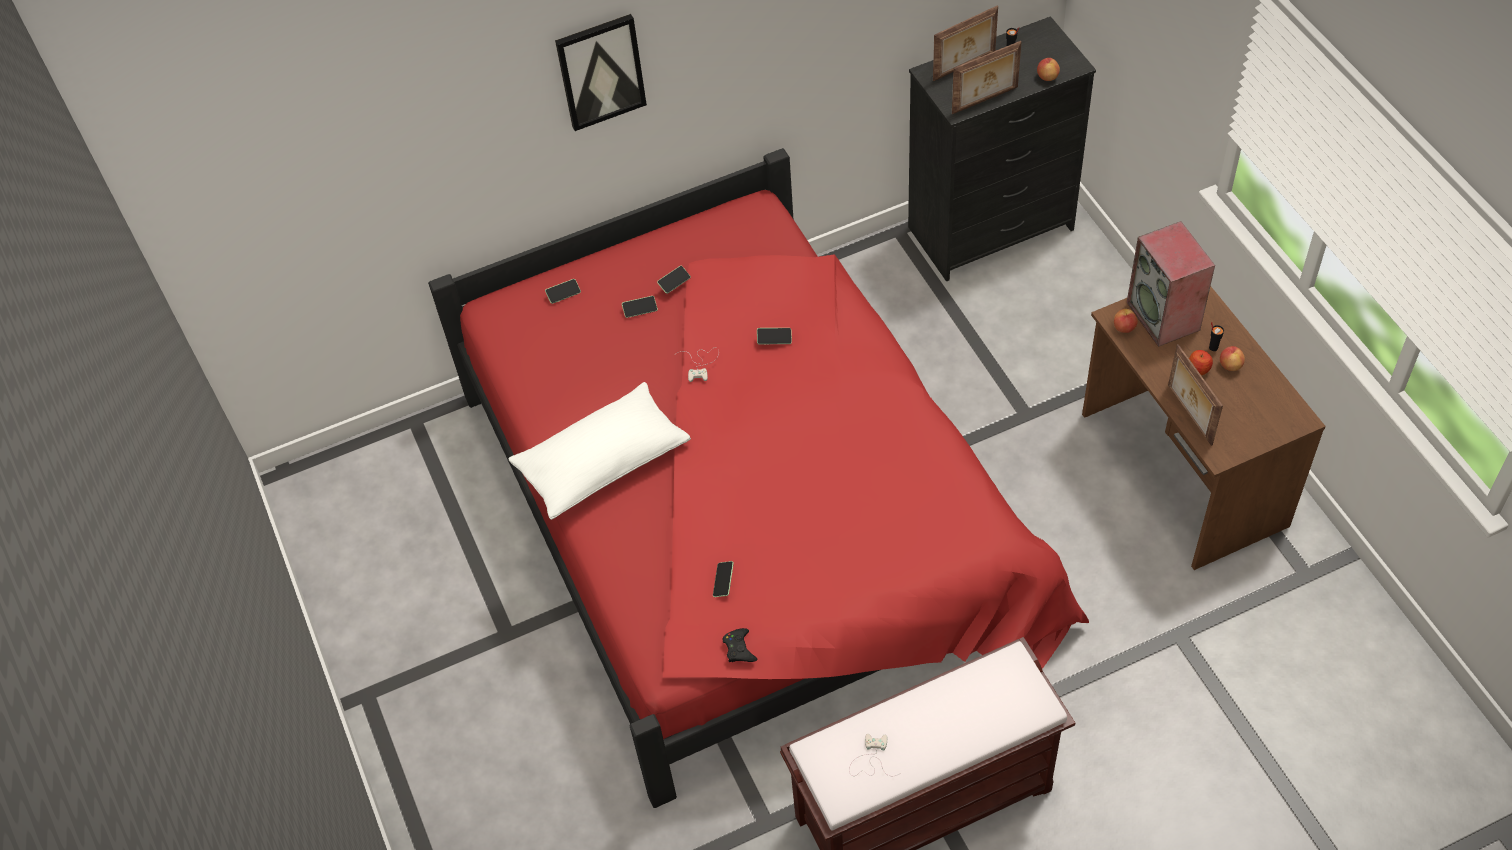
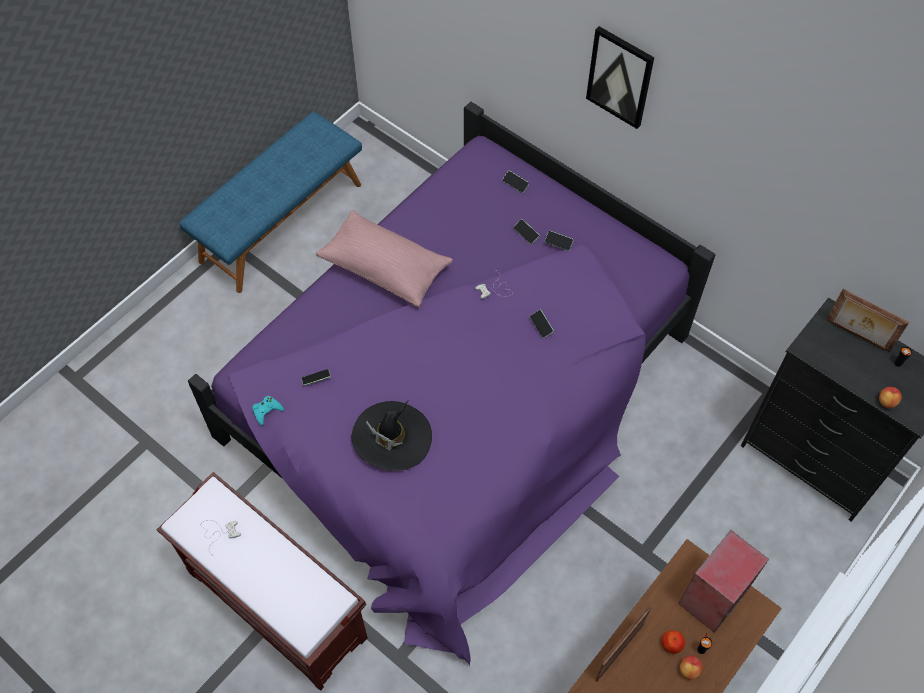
camera: 60 degrees right, 5 degrees up
red bed [428,148,1089,808] -> purple bed [188,102,715,666]
white pillow [508,382,691,520] -> pink pillow [316,210,453,308]
black game controller [723,628,758,662] -> turquoise game controller [252,396,284,426]
picture frame [952,41,1021,114] -> none
apple [1114,309,1138,333] -> none
none -> blue bench [179,111,362,293]
none -> black hat [351,401,432,471]

